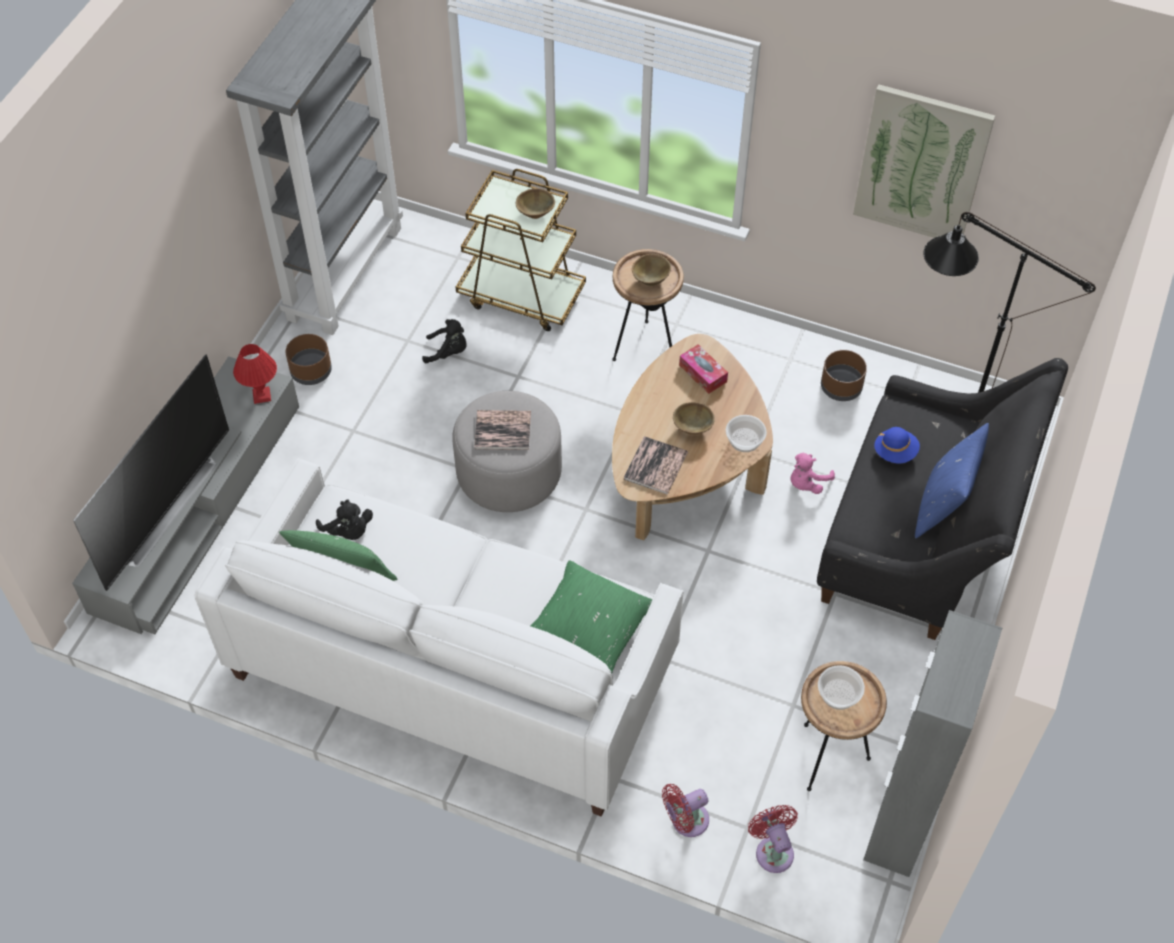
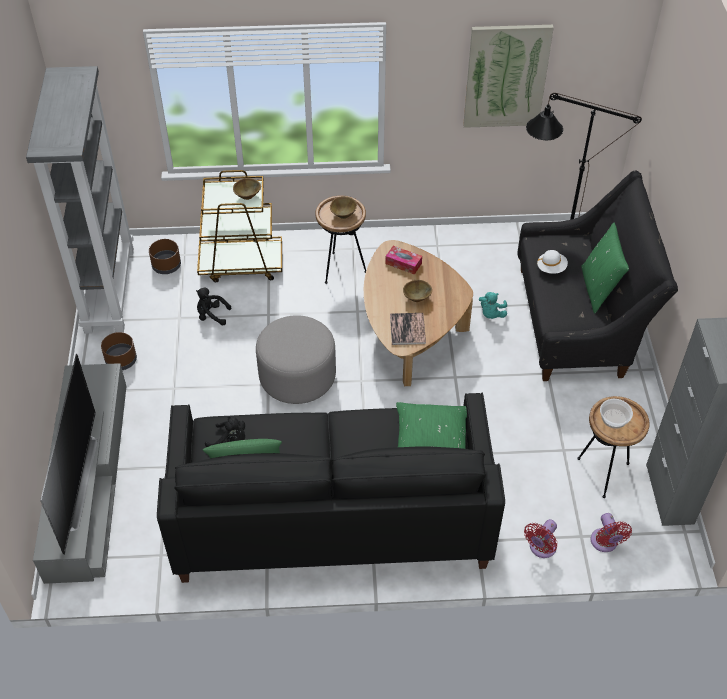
camera: 25 degrees left, 5 degrees down
white sofa [195,458,684,817] -> black sofa [157,393,505,583]
red table lamp [233,344,277,404] -> none
black plush toy [422,319,467,363] -> black plush toy turned 150 degrees counterclockwise [196,288,231,326]
book [474,410,531,450] -> none
bowl [726,415,767,452] -> none
red fan [748,805,798,873] -> red fan turned 150 degrees counterclockwise [591,513,632,552]
pink plush toy [790,453,835,494] -> turquoise plush toy [479,292,507,319]
brown planter [821,350,867,401] -> brown planter moved to [149,239,181,274]
blue hat [874,427,920,463] -> white hat [537,250,568,274]
blue pillow [915,423,989,538] -> green pillow [581,223,629,313]

